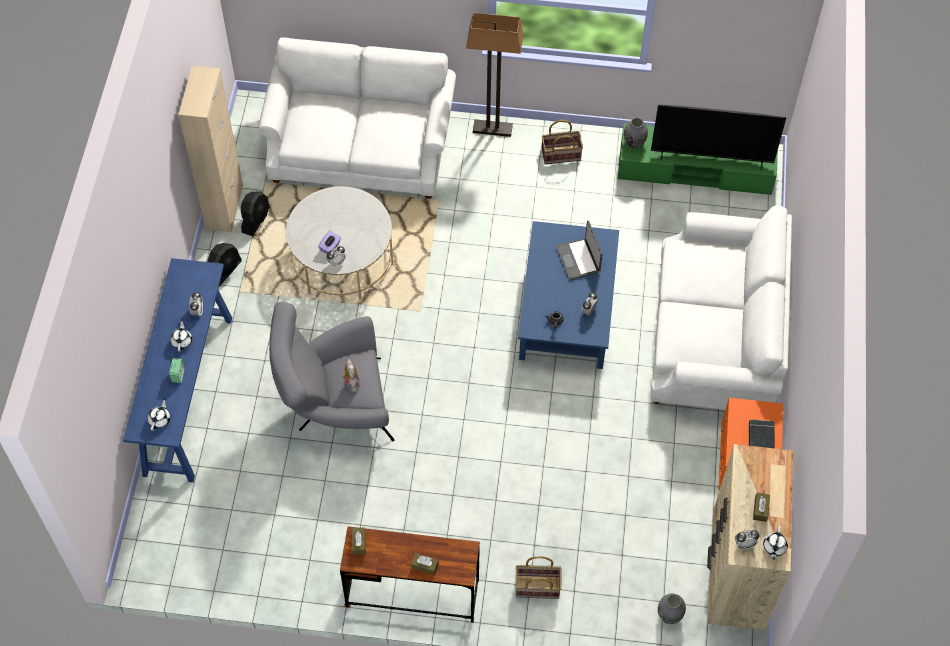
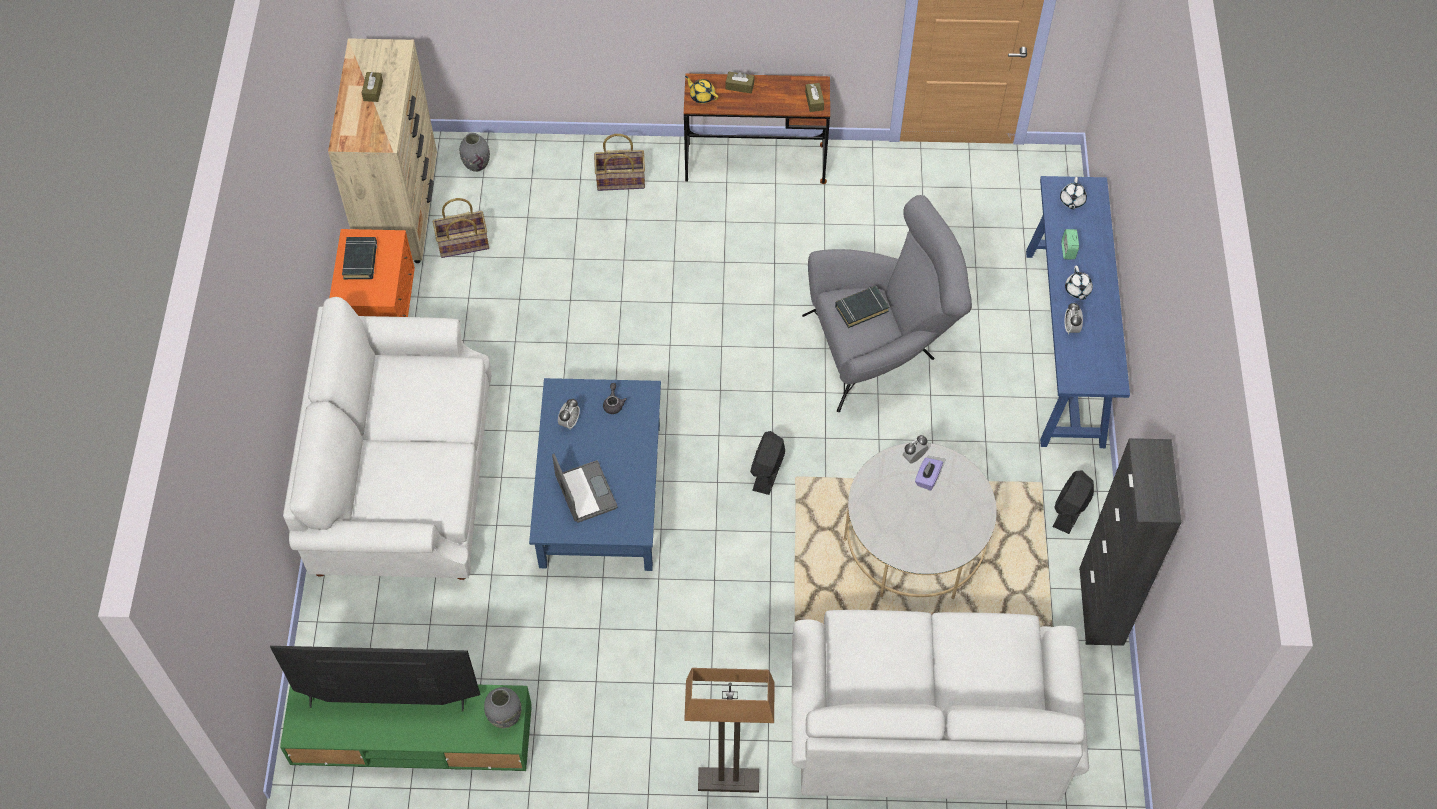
camera: 175 degrees right, 0 degrees up
beige cabinet [178,66,243,232] -> black cabinet [1079,438,1181,646]
black fan [241,191,270,237] -> black fan moved to [750,431,785,495]
plush toy [342,359,361,392] -> black book [835,286,890,328]
basket [541,120,583,165] -> basket moved to [433,198,489,258]
alarm clock [735,530,759,550] -> none
white teapot [763,526,788,560] -> none
none -> yellow teapot [685,76,718,104]

